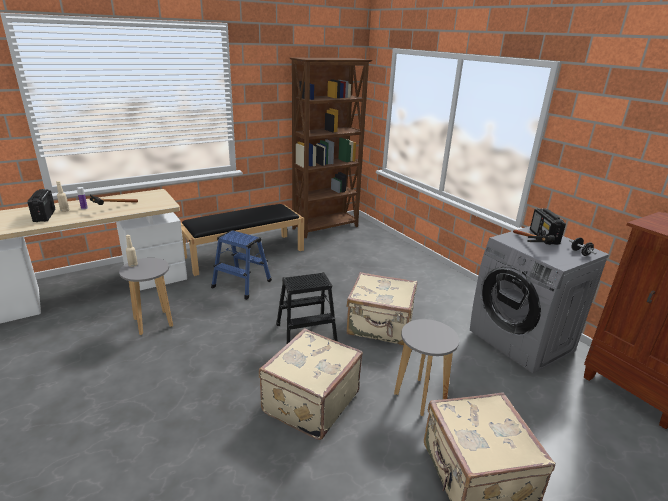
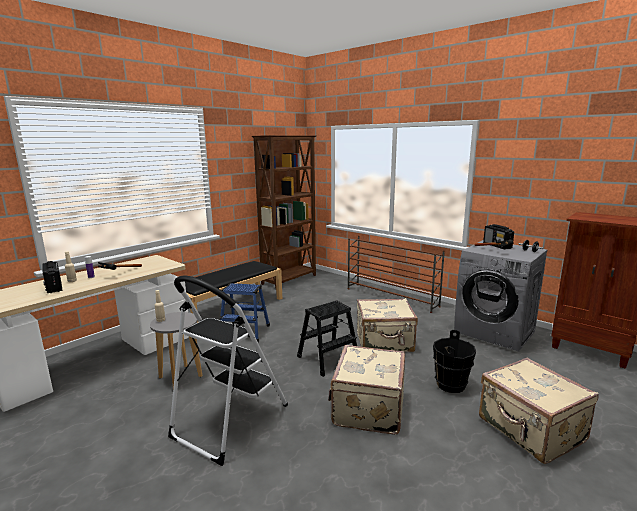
camera: 15 degrees left, 10 degrees down
grey stool [394,319,459,416] -> black bucket [433,330,476,393]
none -> step ladder [168,276,288,466]
none -> brown shoe rack [348,235,445,313]

